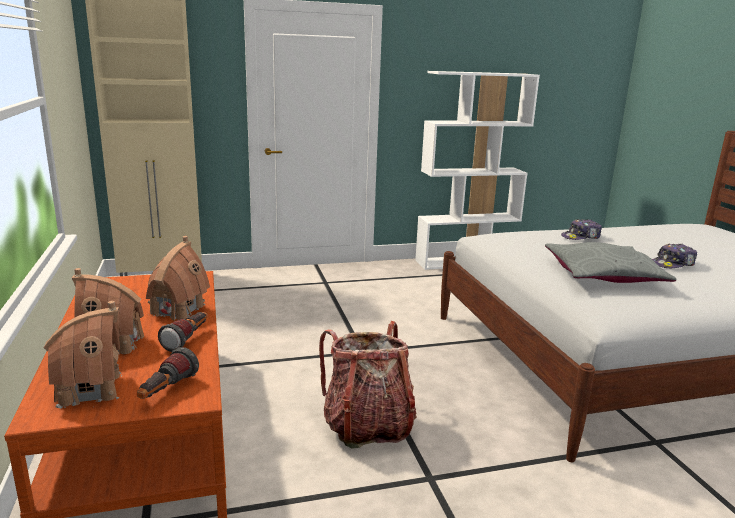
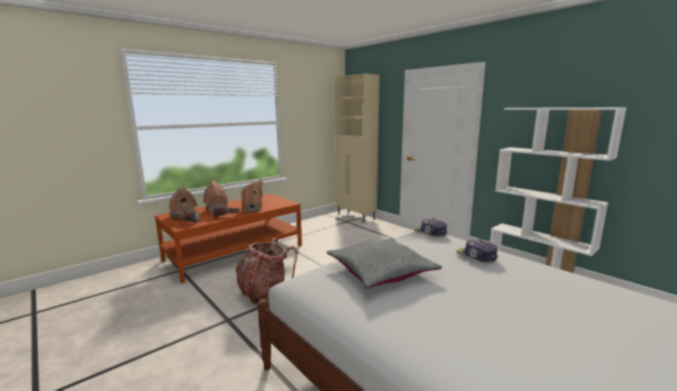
camera: 65 degrees right, 5 degrees down
cap [652,244,697,268] -> cap moved to [414,218,448,237]

